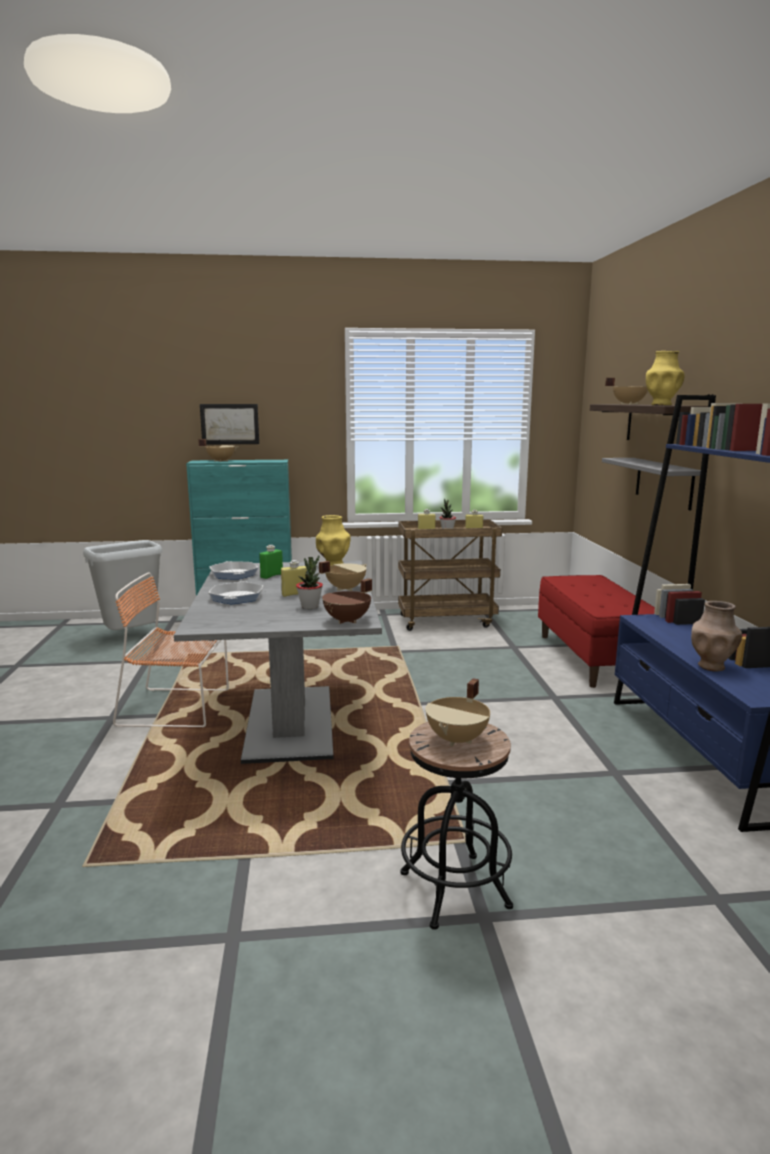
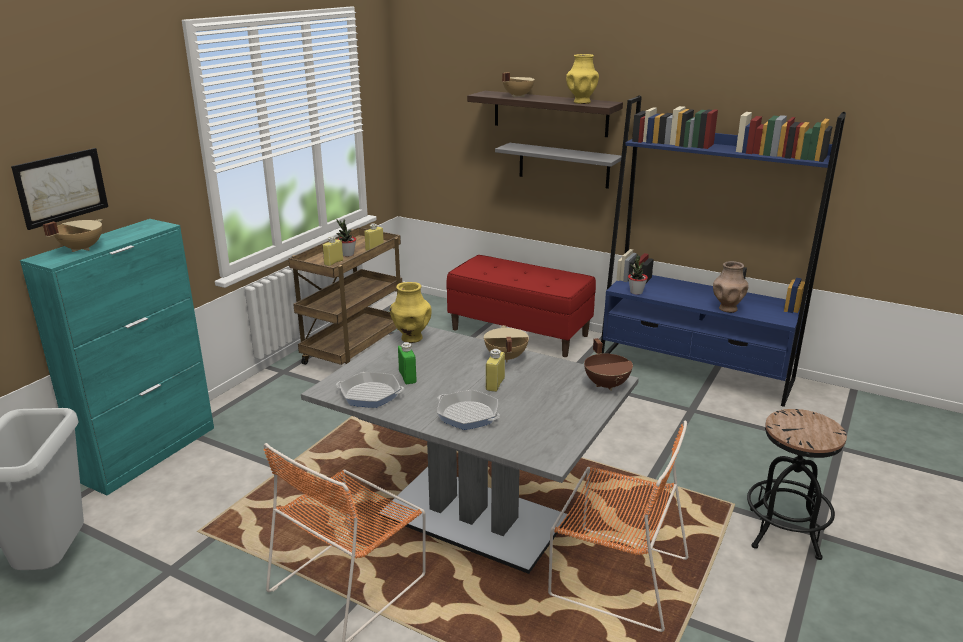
camera: 55 degrees left, 10 degrees up
potted plant [296,555,323,609] -> potted plant moved to [628,254,648,295]
beige cooking pot [425,678,490,746] -> none
none -> orange chair [548,420,689,632]

